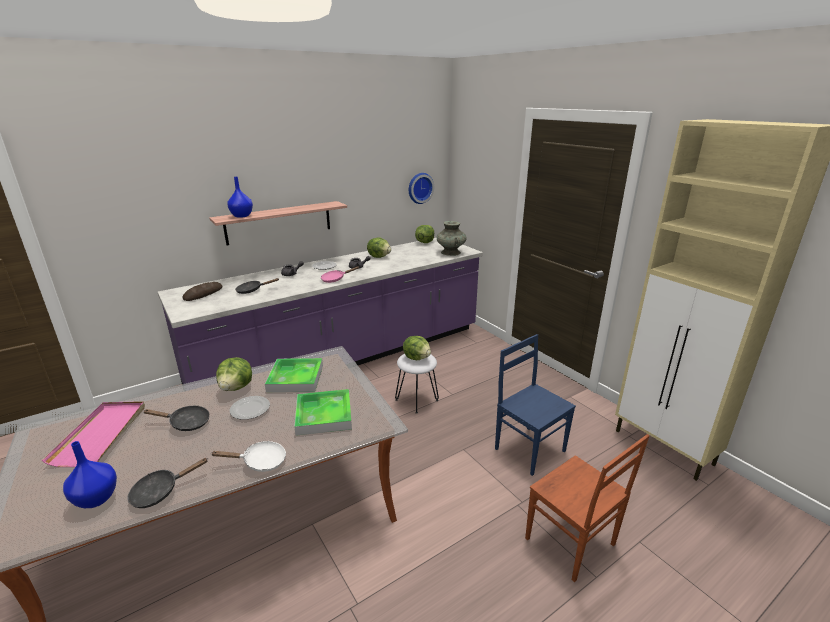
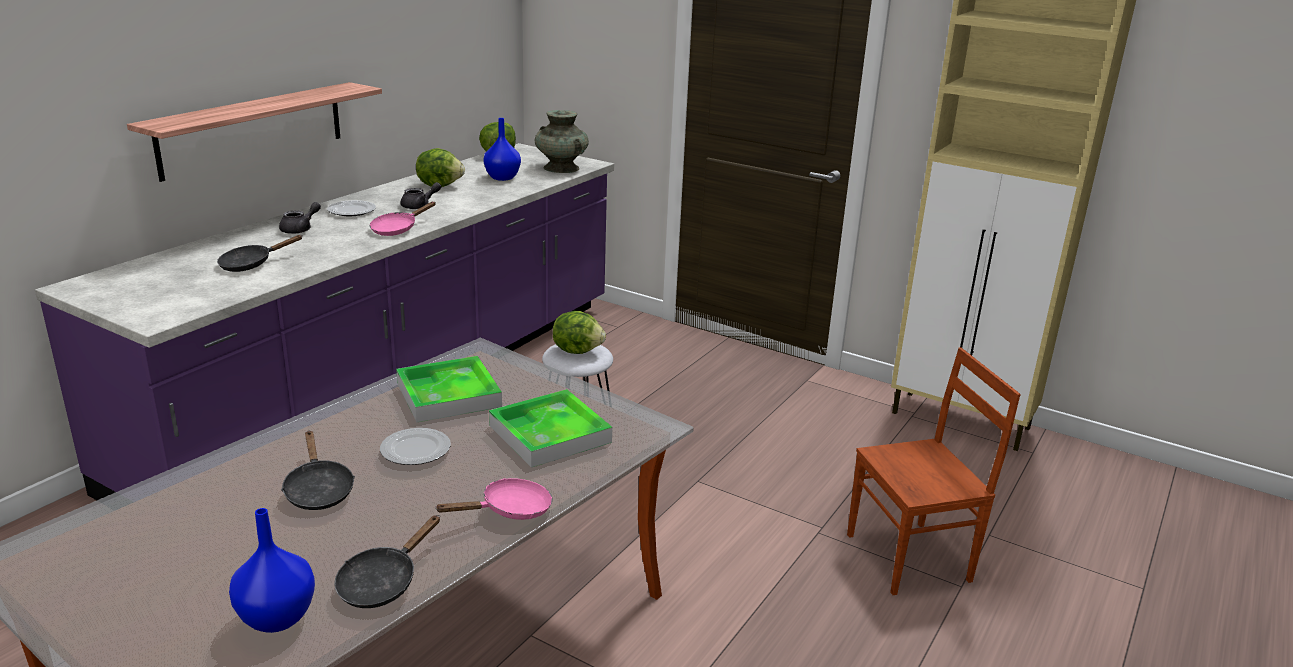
camera: 25 degrees left, 0 degrees up
pink tray [42,402,145,467] -> none
black frying pan [143,406,210,431] -> black frying pan turned 90 degrees clockwise [281,431,355,510]
bread [182,282,222,301] -> none
white frying pan [212,441,286,472] -> pink frying pan [435,478,553,520]
lettuce [216,357,252,391] -> none
blue vase [227,177,253,218] -> blue vase moved to [483,118,521,181]
wall clock [409,173,434,204] -> none
blue chair [495,334,576,476] -> none
brown chair [525,434,650,582] -> brown chair turned 45 degrees counterclockwise [847,348,1021,595]

